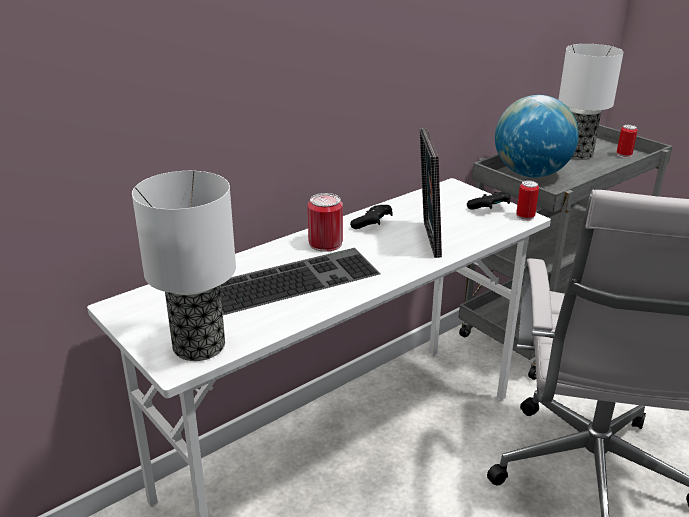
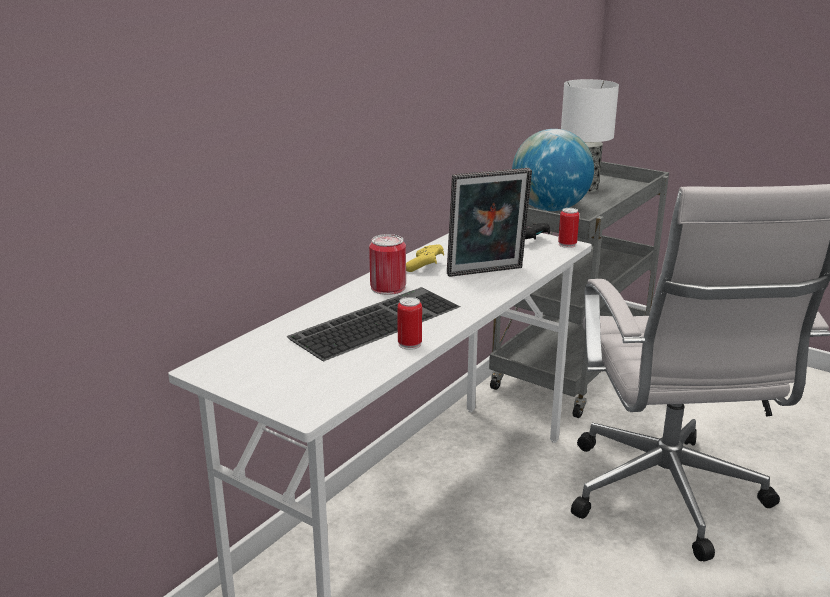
camera: 15 degrees left, 5 degrees down
table lamp [132,171,236,361] -> none
black game controller [350,205,393,229] -> yellow game controller [406,244,444,272]
picture frame [420,128,442,258] -> picture frame turned 90 degrees counterclockwise [447,168,532,277]
can [617,125,637,158] -> can moved to [397,297,422,350]

